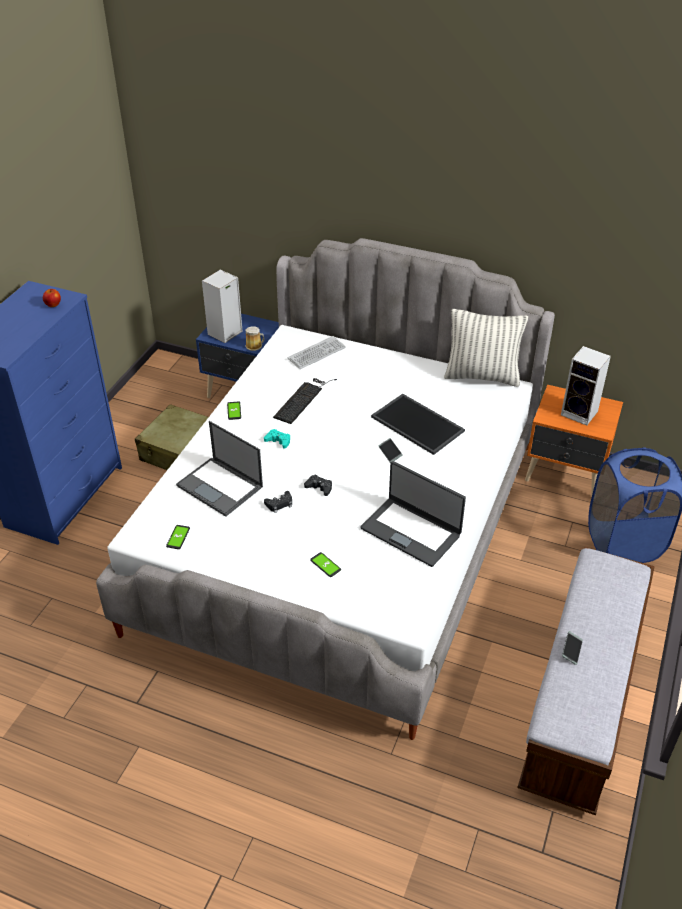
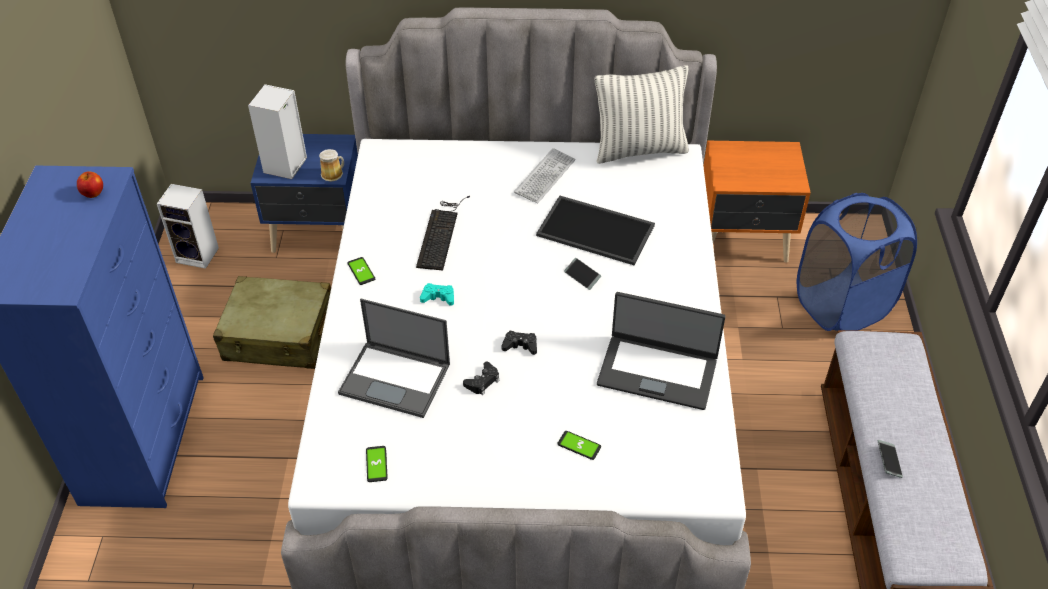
camera: 20 degrees left, 5 degrees up
keyboard [287,336,346,369] -> keyboard moved to [514,148,576,204]
speaker [561,346,611,426] -> speaker moved to [157,184,219,269]

